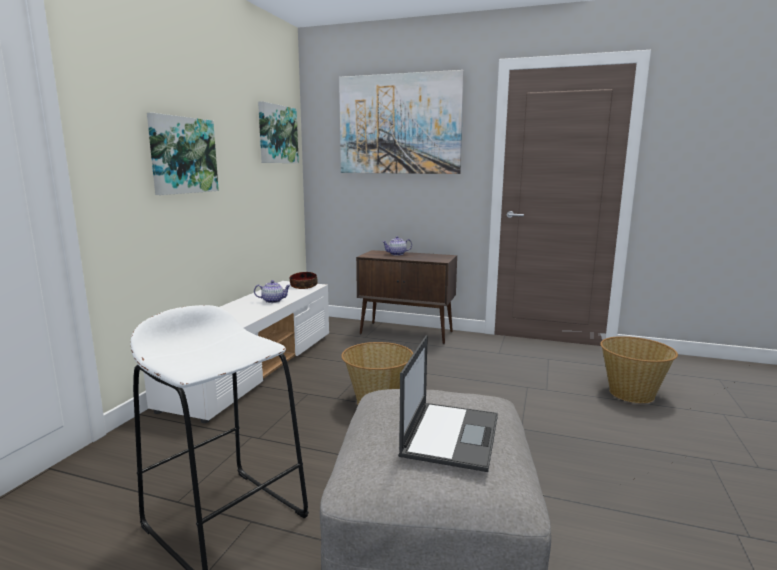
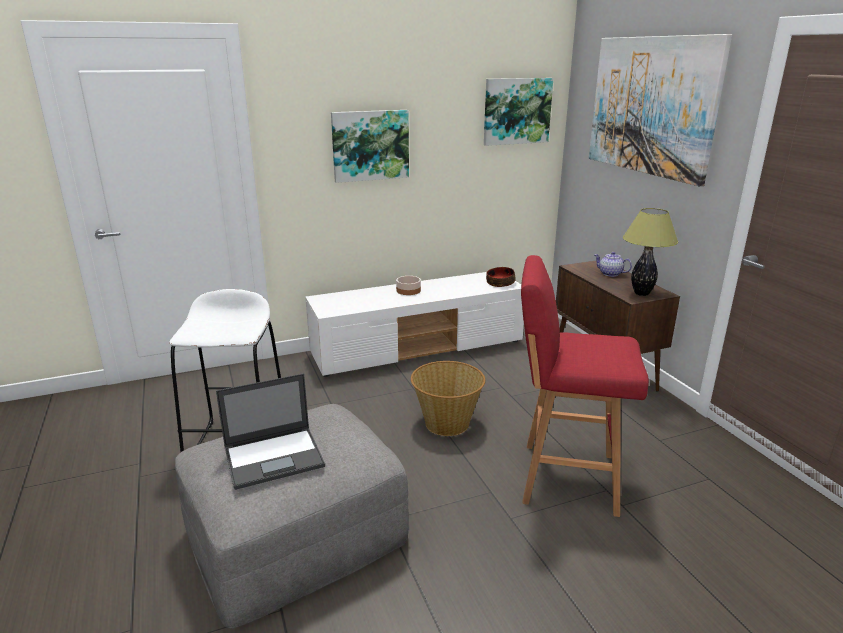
camera: 50 degrees right, 10 degrees up
teapot [254,280,291,303] -> none
basket [600,336,678,403] -> none
none -> bowl [396,276,421,295]
none -> red stool [521,255,649,517]
none -> table lamp [623,208,678,296]

